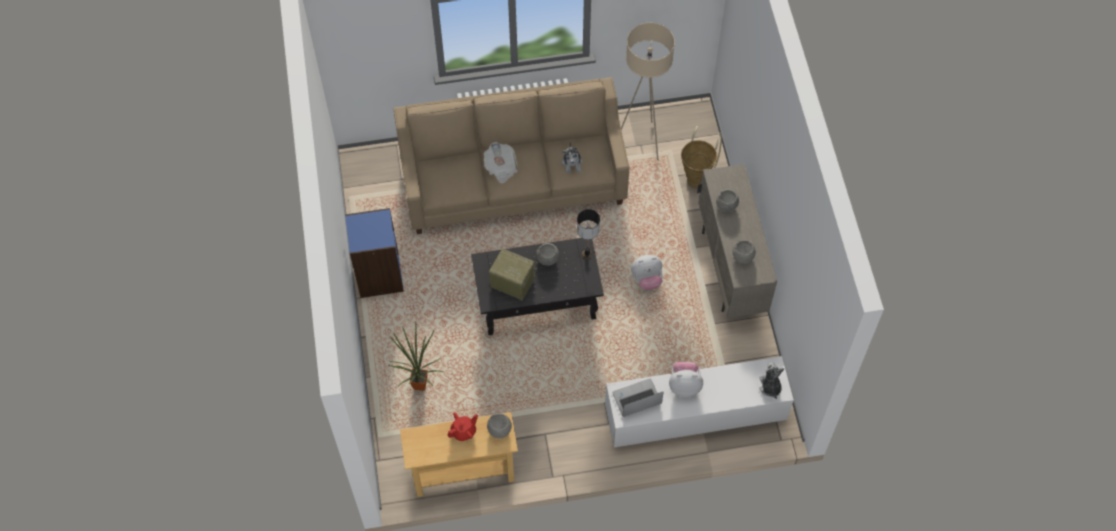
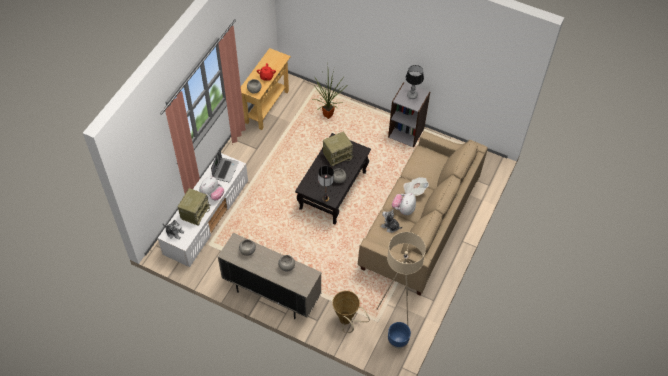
camera: 125 degrees right, 5 degrees down
blue bookcase [345,208,404,298] -> grey bookcase [388,82,430,147]
plush toy [631,255,663,290] -> plush toy moved to [392,193,416,215]
none -> radio [178,188,210,225]
none -> blue planter [388,322,411,349]
none -> table lamp [406,65,424,99]

